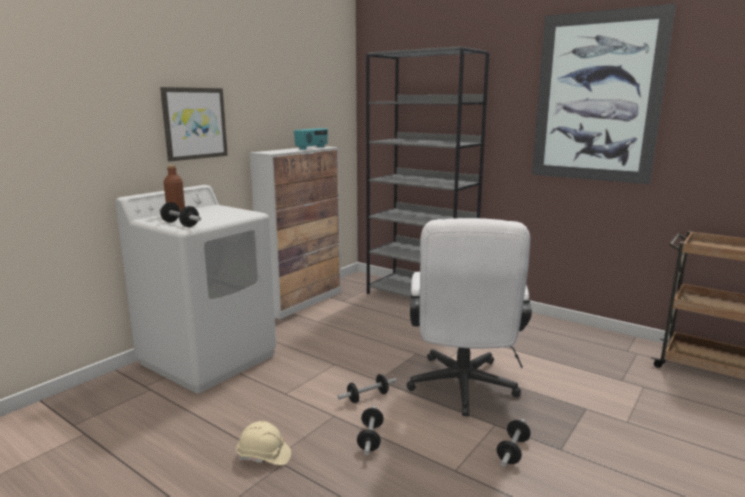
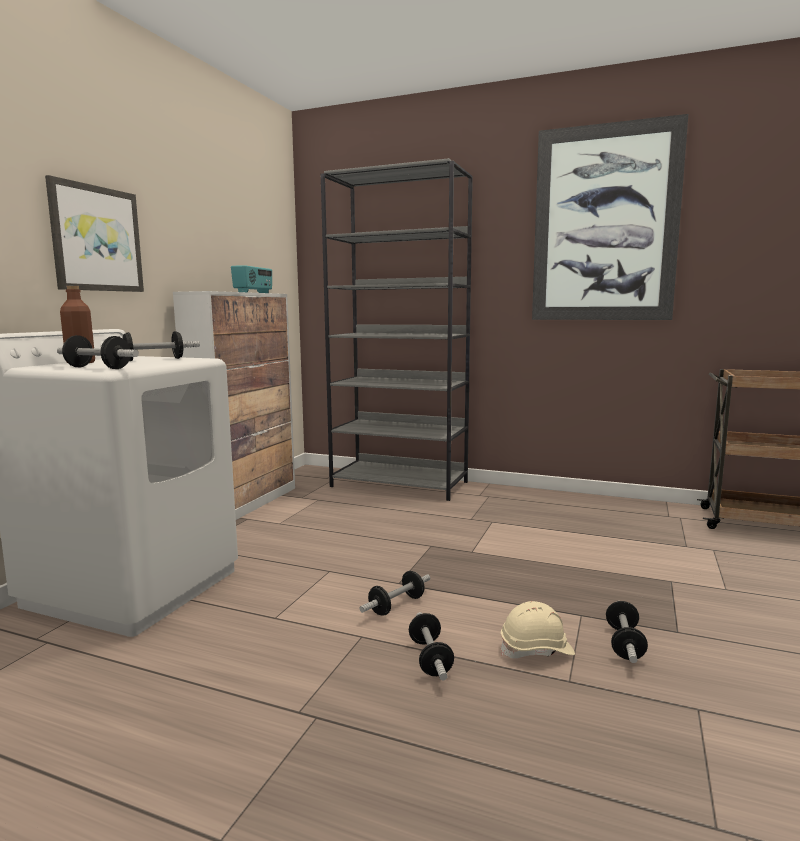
camera: 15 degrees left, 5 degrees down
beige hard hat [236,421,291,465] -> beige hard hat moved to [501,601,575,659]
white office chair [406,218,532,416] -> none
none -> dumbbell [123,331,200,361]

